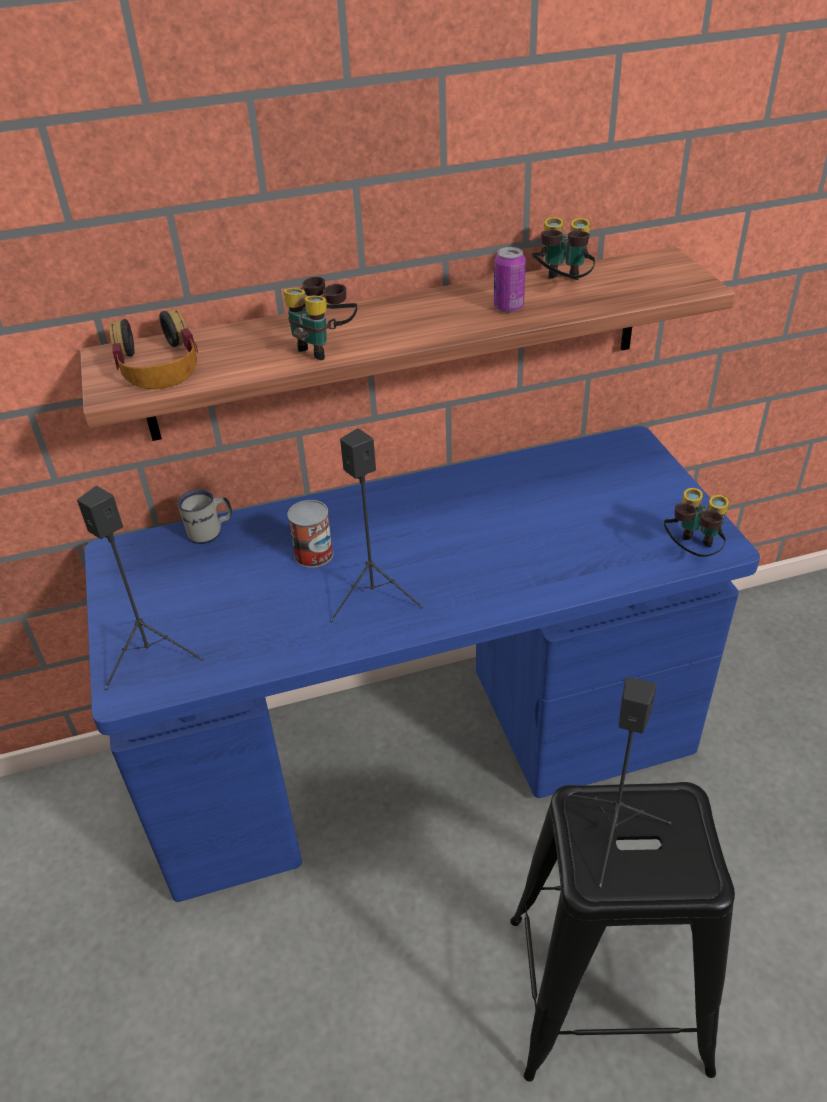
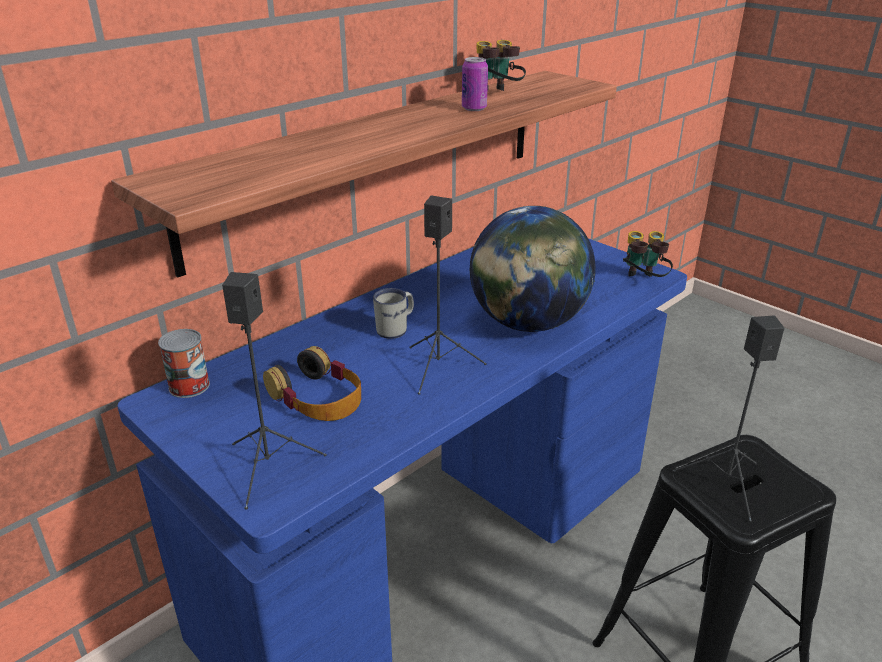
camera: 30 degrees left, 10 degrees down
headphones [109,309,198,389] -> headphones moved to [263,346,361,421]
white mug [178,489,232,544] -> white mug moved to [373,288,414,338]
binoculars [284,277,357,360] -> none
can [287,500,334,568] -> can moved to [158,329,210,398]
none -> globe [470,206,596,332]

